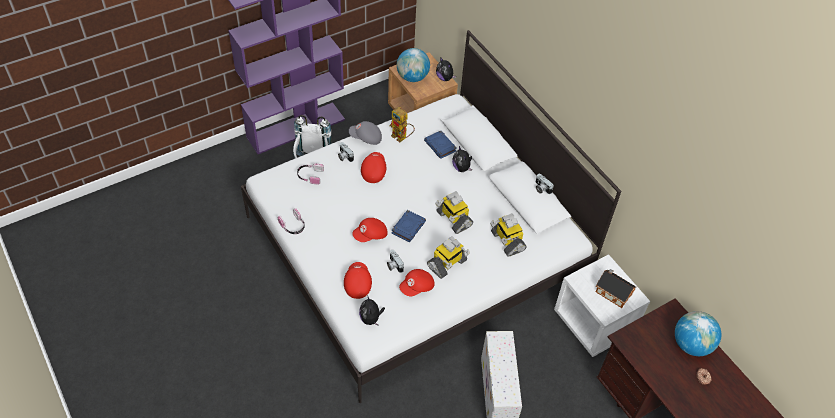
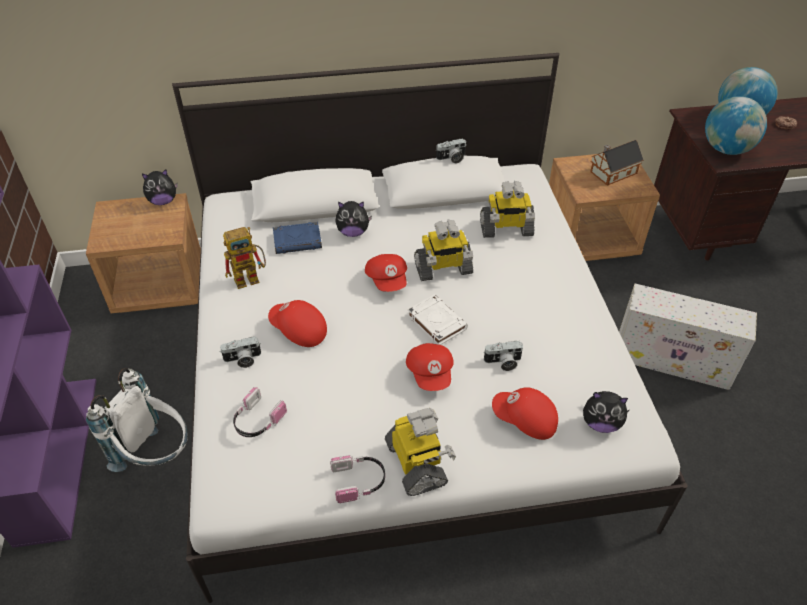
camera: 65 degrees left, 5 degrees down
grey cap [349,121,382,145] -> none
blue book [392,210,426,242] -> white book [407,294,468,345]
globe [397,48,430,82] -> globe moved to [705,96,767,155]
red cap [399,269,435,296] -> red cap moved to [365,254,407,292]
toy robot [427,236,470,279] -> toy robot moved to [385,408,456,496]
white nightstand [554,254,650,357] -> brown nightstand [549,154,660,261]

